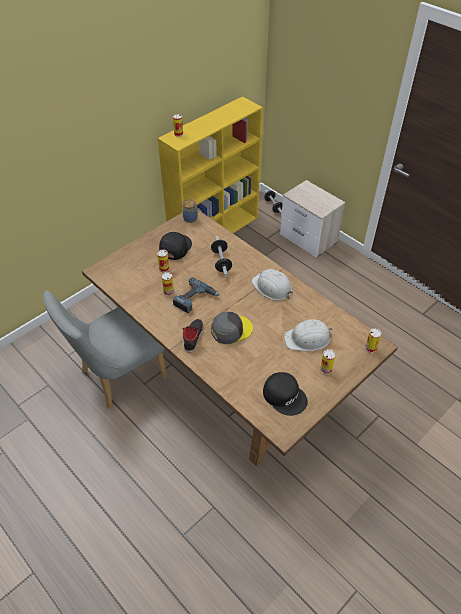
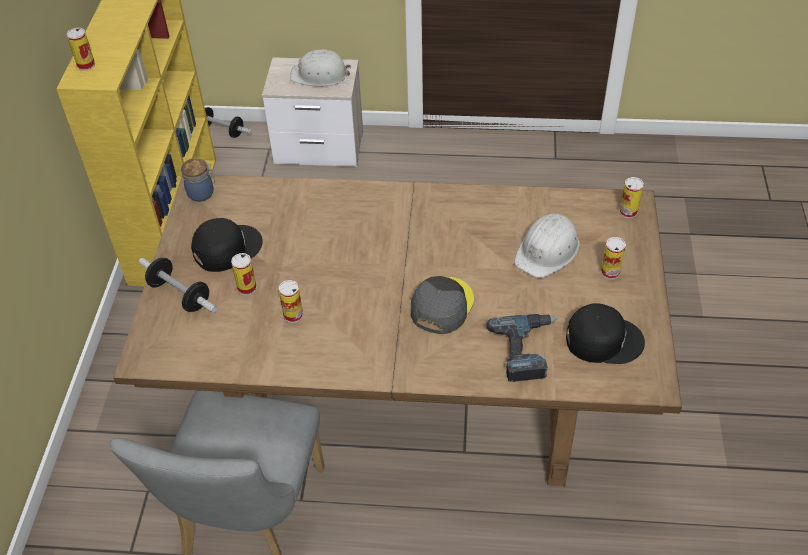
camera: 40 degrees left, 0 degrees up
black cap [159,232,192,260] -> black cap turned 75 degrees clockwise [191,218,263,272]
power drill [173,278,220,313] -> power drill moved to [486,314,557,382]
black shoe [182,319,203,353] -> none
dumbbell [211,236,232,277] -> dumbbell moved to [139,258,217,313]
white hard hat [251,269,293,301] -> white hard hat moved to [290,50,351,87]

